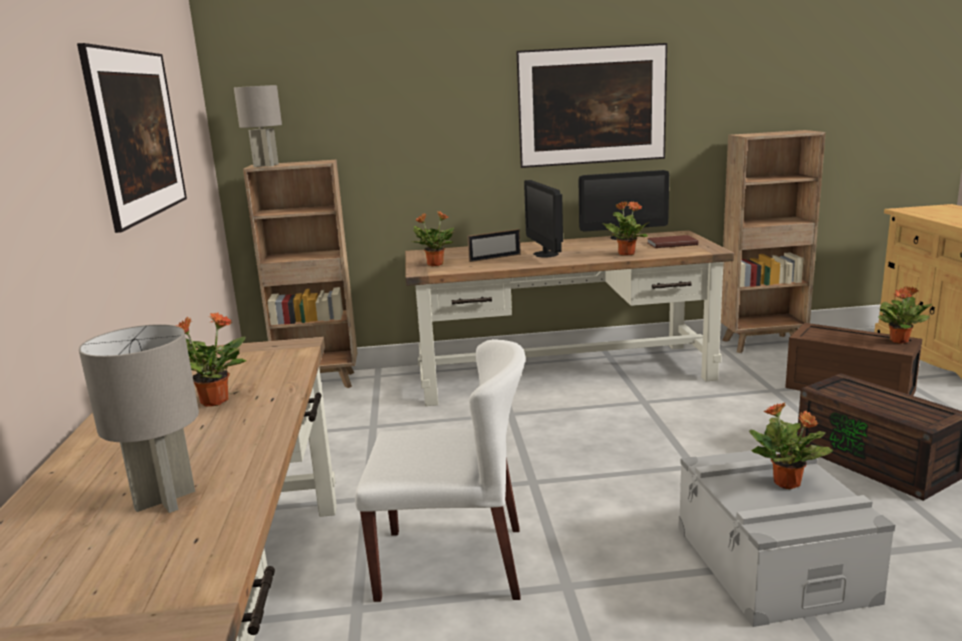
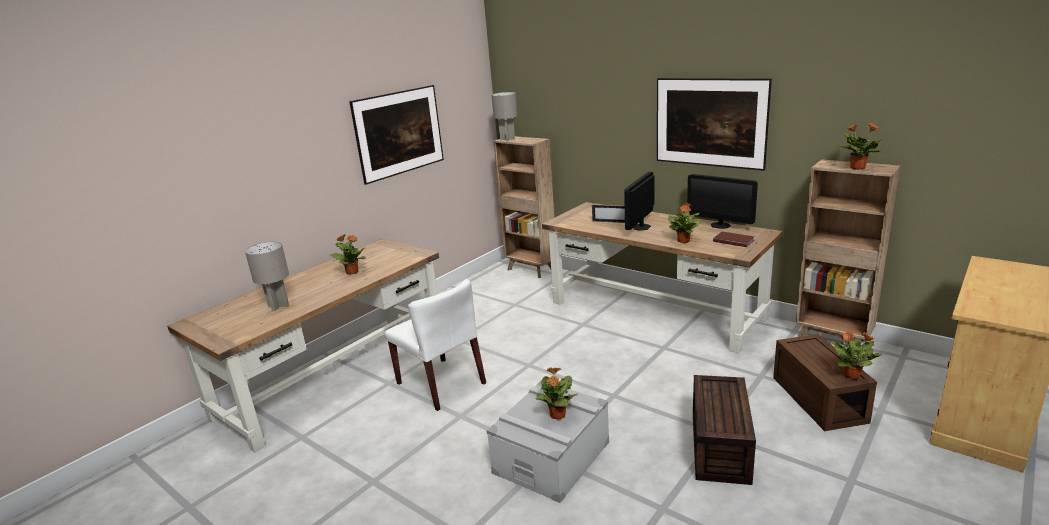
camera: 45 degrees right, 5 degrees up
potted plant [411,211,454,266] -> potted plant moved to [840,123,884,170]

